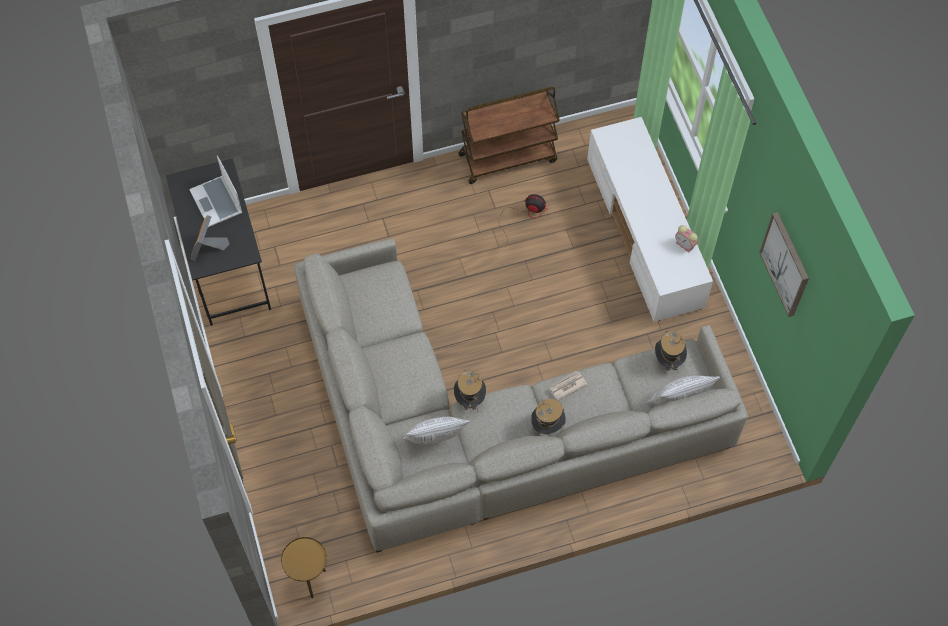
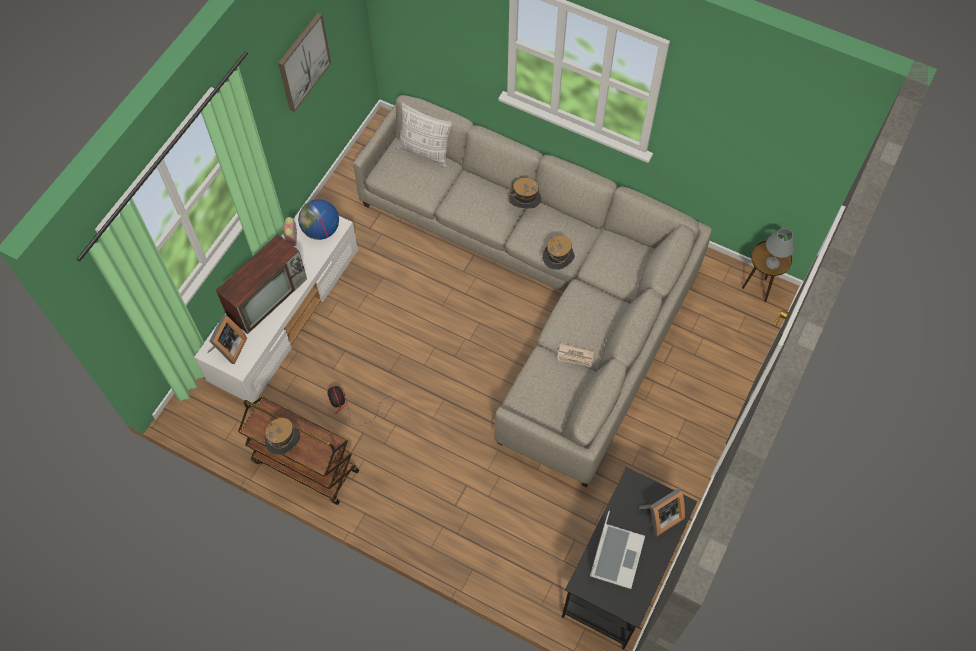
camera: 135 degrees left, 0 degrees up
pillow [403,417,470,445] -> none
newspaper [548,371,588,401] -> newspaper moved to [557,343,594,367]
hat [655,330,687,374] -> hat moved to [265,418,300,455]
none -> picture frame [208,315,247,364]
none -> television [216,234,307,334]
none -> globe [298,199,339,240]
none -> grey table lamp [766,228,795,270]

